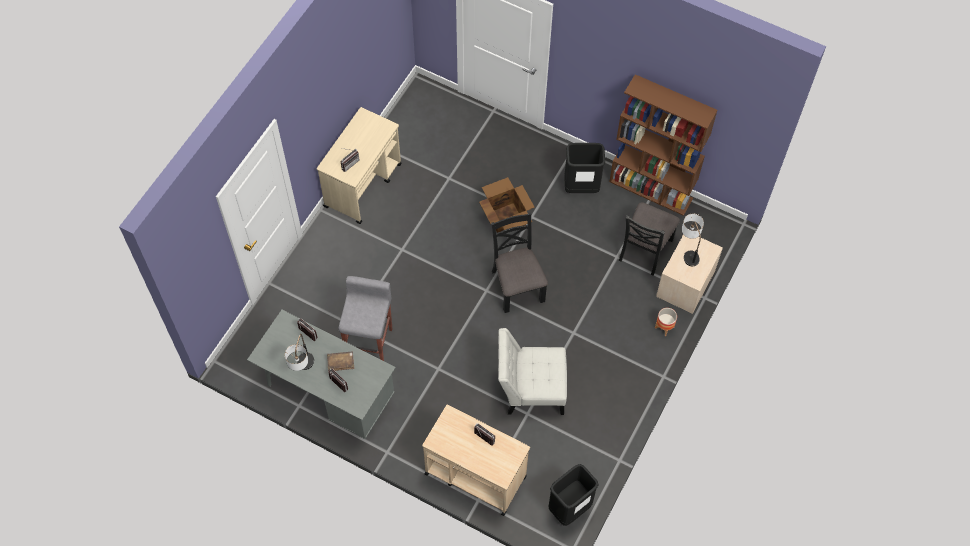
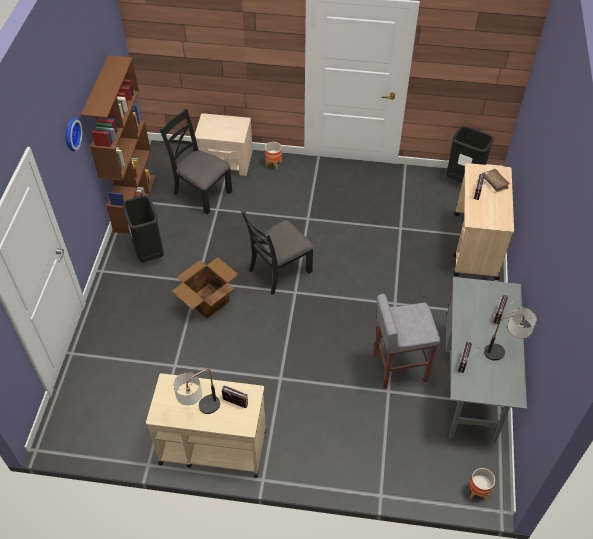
camera: 110 degrees left, 10 degrees down
brown book [327,351,354,372] -> brown book moved to [483,169,510,192]
white chair [498,328,567,415] -> none
black chair [619,202,680,276] -> black chair turned 150 degrees counterclockwise [160,109,232,215]
table lamp [682,213,704,266] -> table lamp moved to [174,369,220,414]
none -> wall clock [66,118,82,152]
none -> planter [469,468,495,500]

